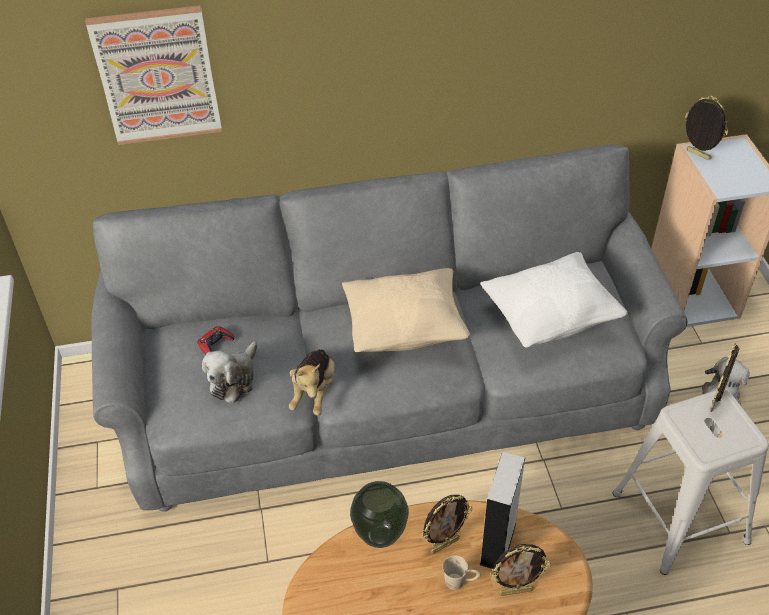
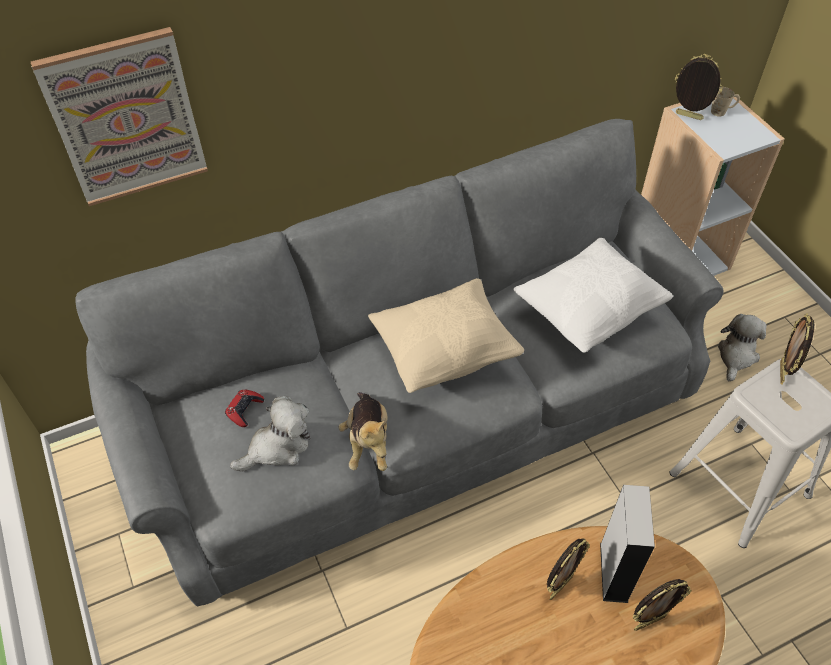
camera: 15 degrees left, 5 degrees up
plush toy [202,341,257,403] -> plush toy turned 135 degrees counterclockwise [230,396,310,472]
vase [350,481,409,548] -> none
beige mug [443,555,481,590] -> beige mug moved to [711,87,740,117]

